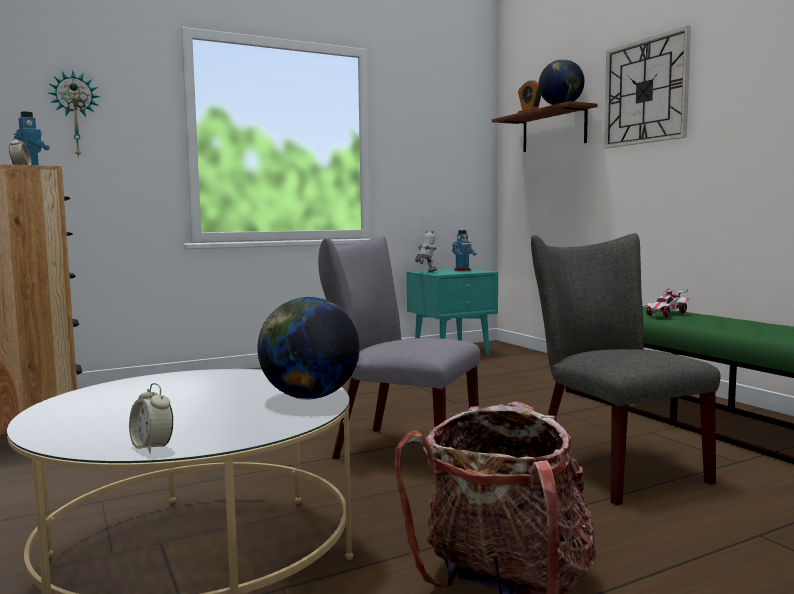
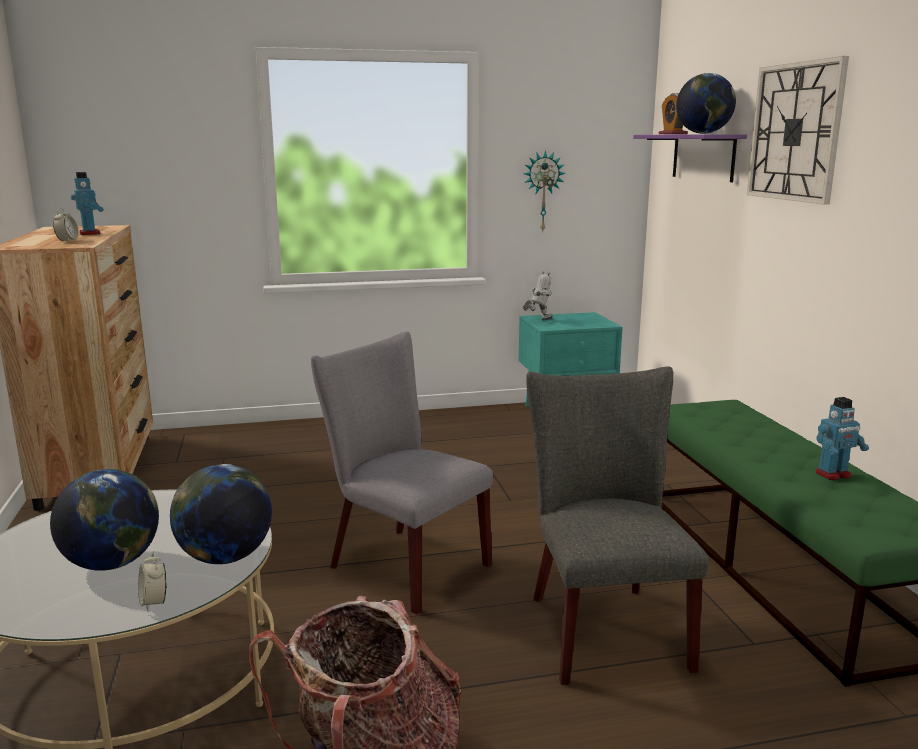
camera: 15 degrees right, 10 degrees up
wall clock [48,71,100,158] -> wall clock moved to [524,150,566,233]
alarm clock [129,383,173,454] -> alarm clock moved to [138,551,167,611]
toy robot [452,230,477,271] -> toy robot moved to [815,397,869,480]
brown shelf [492,101,598,152] -> purple shelf [633,134,747,182]
toy car [645,288,689,317] -> none
none -> globe [50,469,159,571]

